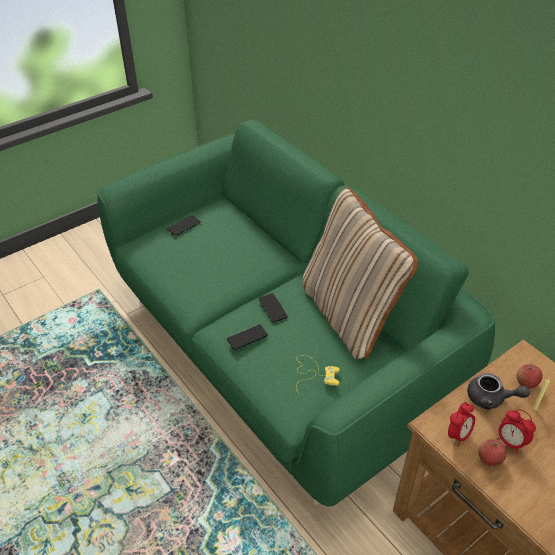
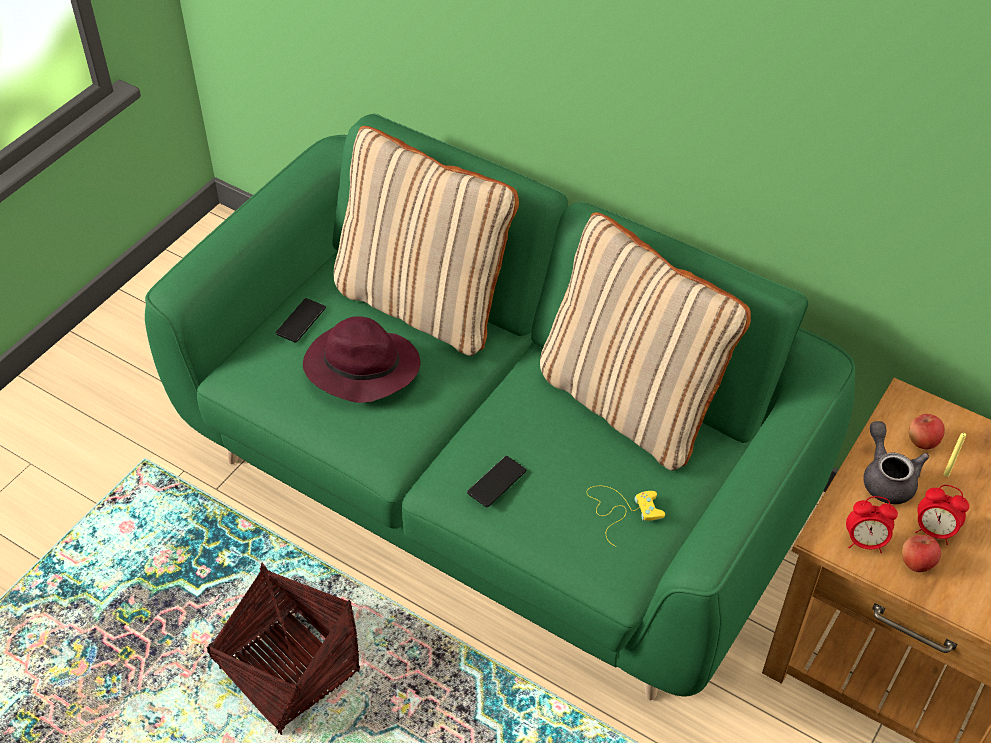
camera: 20 degrees left, 5 degrees up
phone [258,293,288,323] -> none
alarm clock [448,402,475,447] -> alarm clock turned 75 degrees clockwise [846,496,898,553]
grey teapot [467,373,530,410] -> grey teapot turned 105 degrees counterclockwise [863,421,929,504]
none -> basket [207,563,360,735]
none -> purple hat [303,316,420,403]
none -> beige pillow [334,126,519,356]

